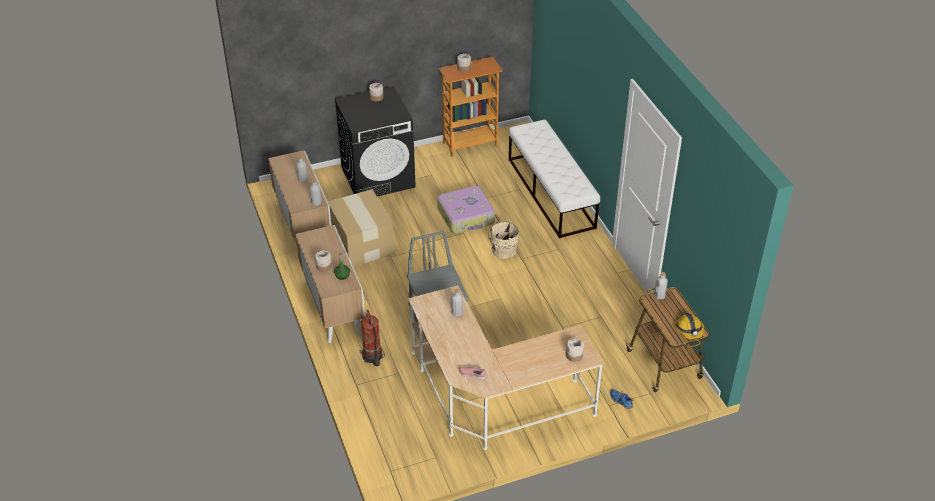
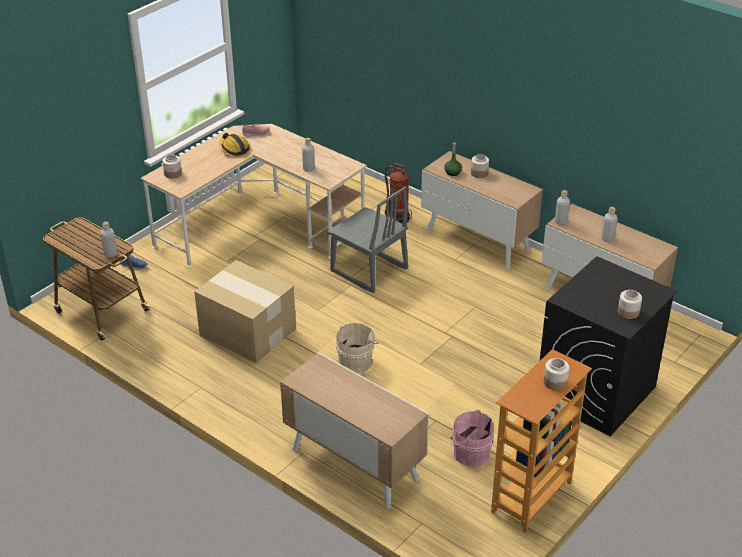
camera: 150 degrees right, 5 degrees down
cardboard box [328,189,395,267] -> cardboard box moved to [194,260,296,363]
suitcase [437,186,495,234] -> none
white bench [509,120,600,238] -> cabinet [280,353,429,509]
hard hat [674,313,704,339] -> hard hat moved to [219,133,251,157]
none -> pink bucket [450,410,494,467]

